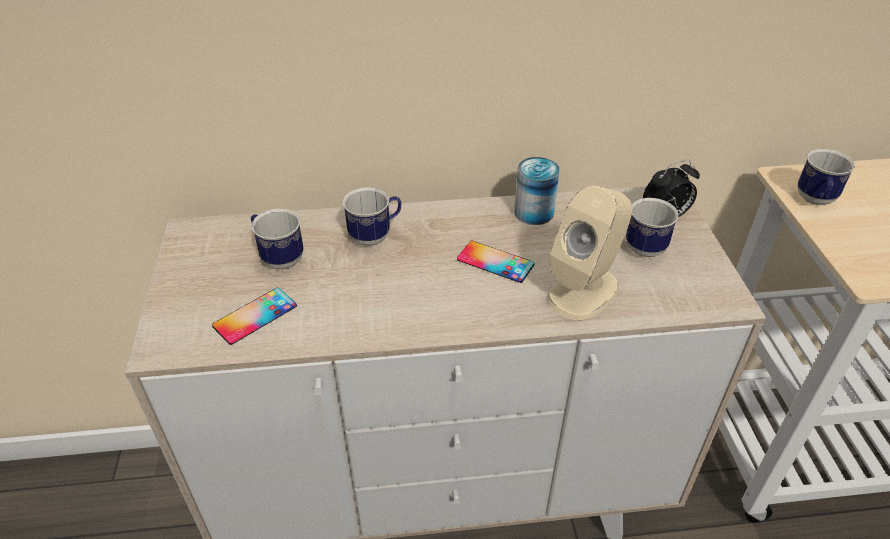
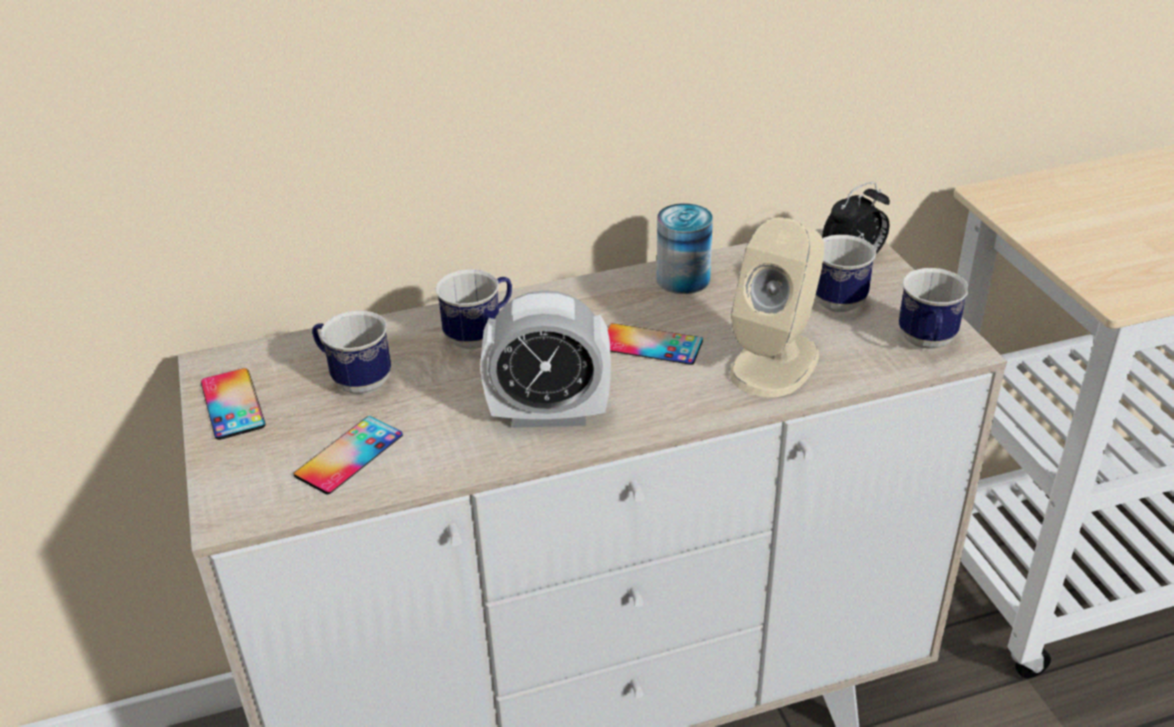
camera: 10 degrees left, 5 degrees down
mug [798,149,855,205] -> mug moved to [899,268,969,349]
none -> phone [201,368,266,440]
none -> alarm clock [480,290,611,428]

